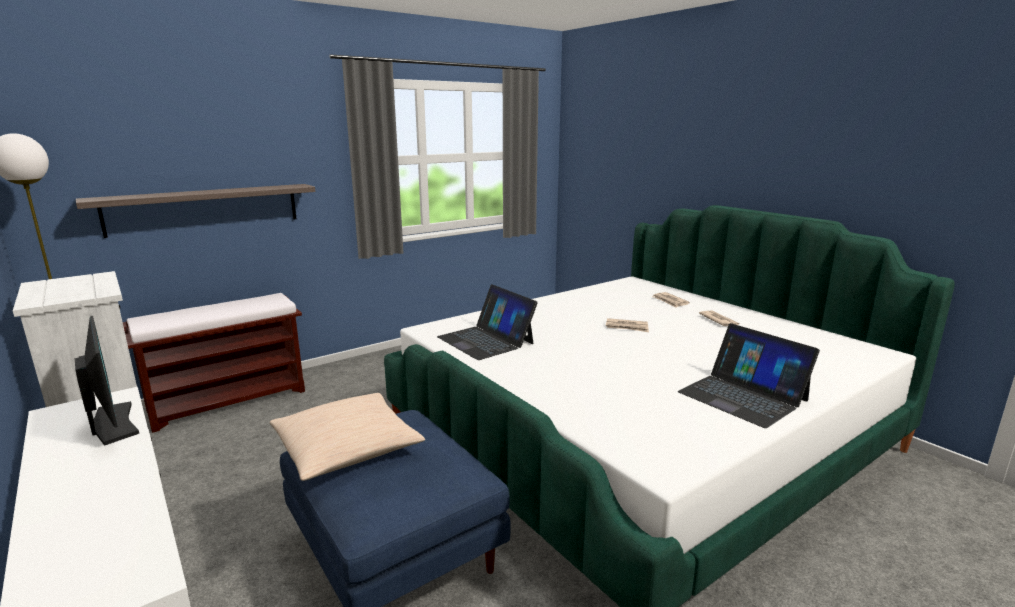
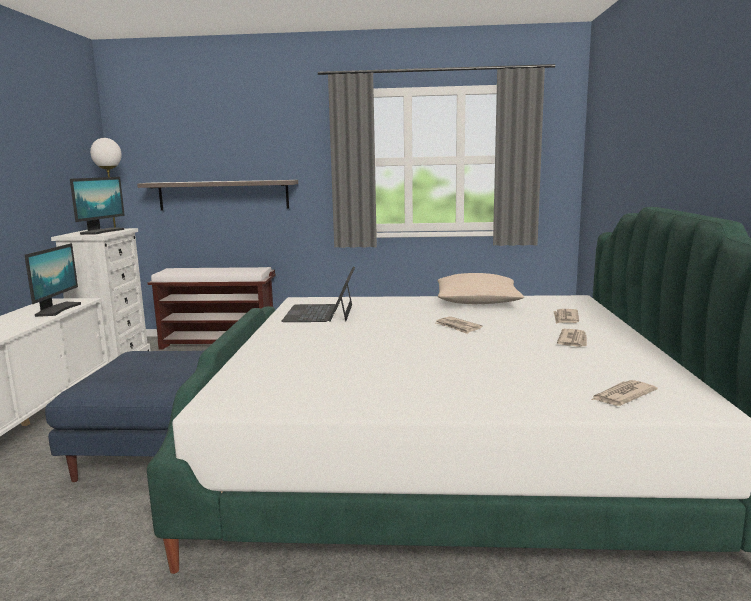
camera: 40 degrees right, 5 degrees down
beige pillow [270,393,425,481] -> beige pillow moved to [437,273,524,304]
laptop [678,323,820,428] -> none
none -> monitor [70,177,125,235]
none -> newspaper [592,380,658,406]

